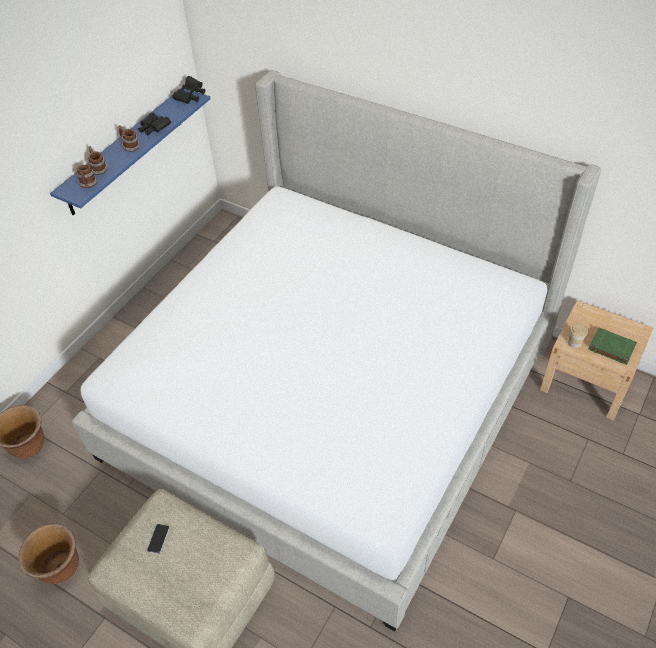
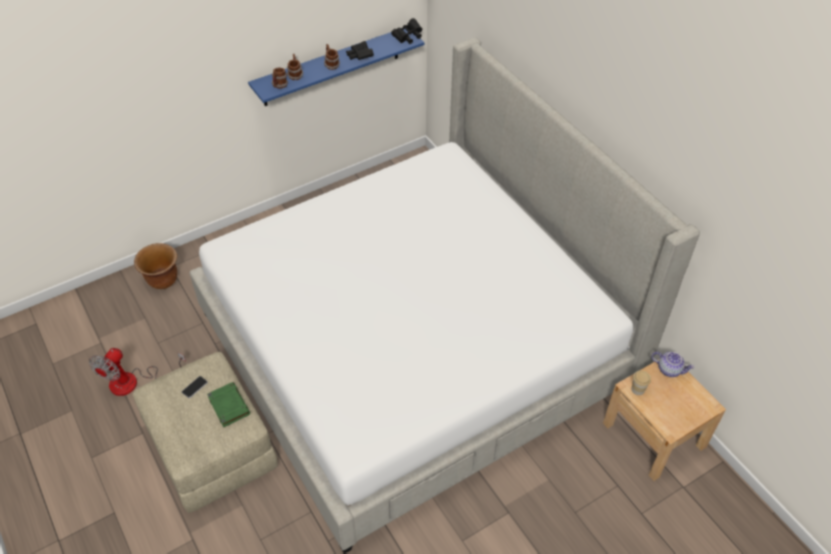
camera: 25 degrees right, 0 degrees up
brown planter [18,524,79,584] -> fan [89,348,186,396]
green book [588,327,637,365] -> green book moved to [207,382,250,427]
none -> teapot [651,352,695,377]

